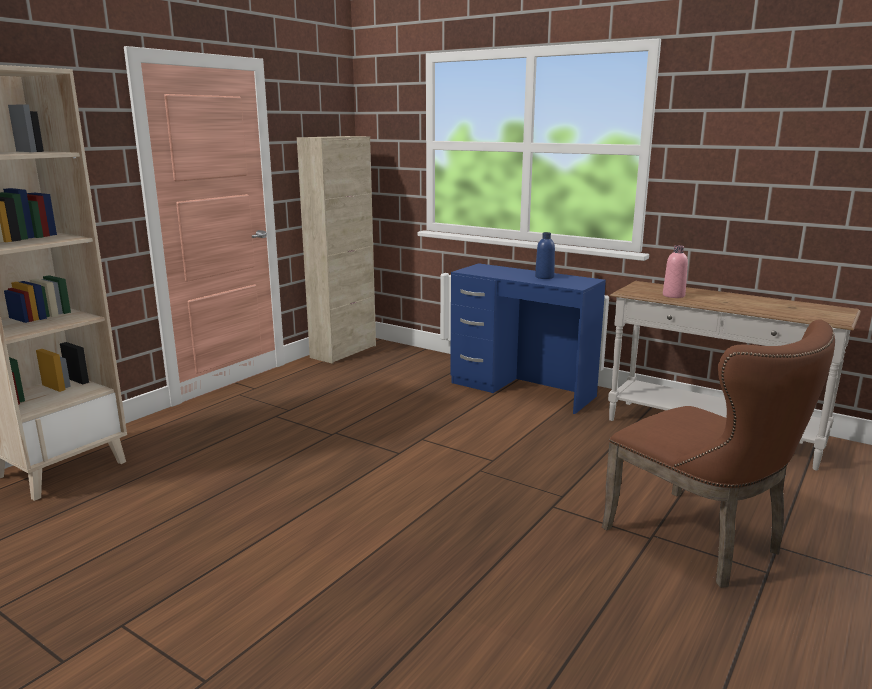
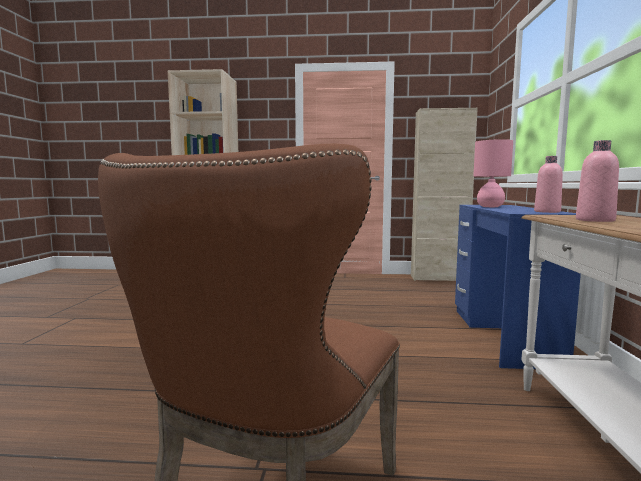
camera: 60 degrees right, 10 degrees down
blue bottle [535,232,555,279] -> none
none -> pink table lamp [473,139,513,207]
none -> pink bottle [534,156,563,213]

